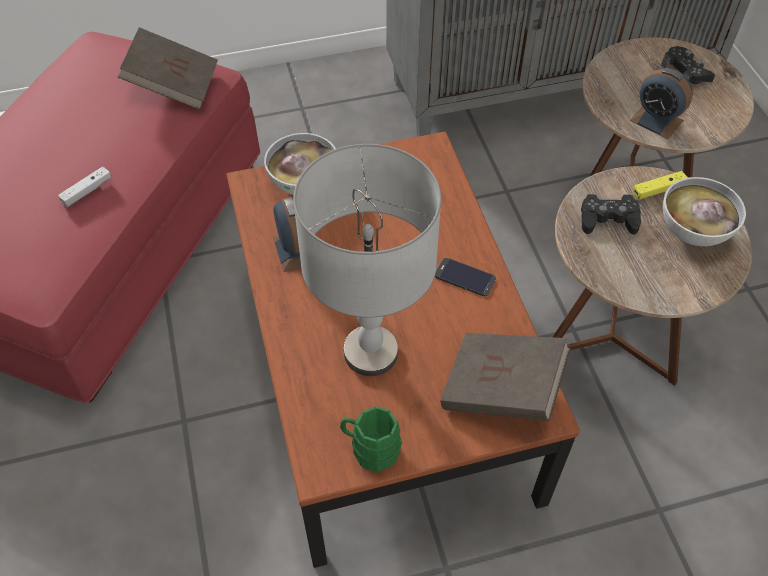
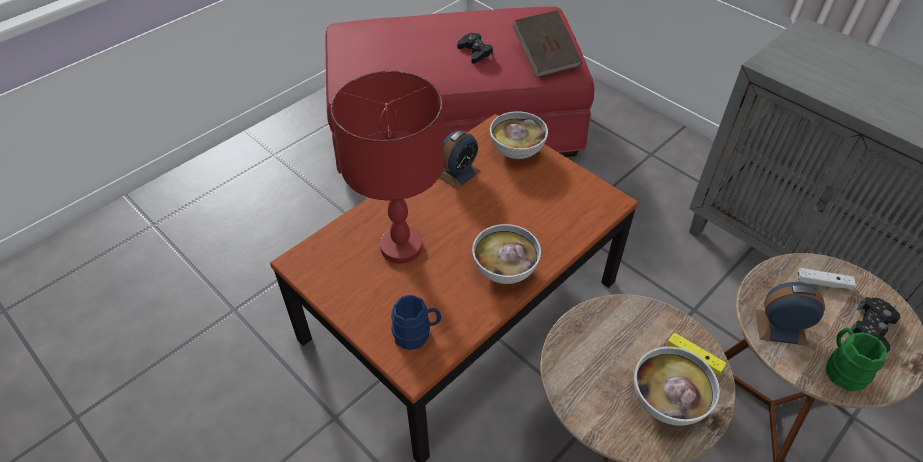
camera: 60 degrees right, 5 degrees down
white game controller [58,167,111,207] -> white game controller moved to [797,268,856,290]
grey table lamp [293,144,441,376] -> red table lamp [331,71,444,264]
green mug [340,407,402,472] -> green mug moved to [826,327,887,391]
phone [435,258,496,296] -> bowl [472,224,541,284]
brown book [440,333,570,421] -> blue mug [391,295,441,350]
black game controller [581,194,641,235] -> black game controller moved to [457,33,493,64]
alarm clock [630,68,693,139] -> alarm clock turned 90 degrees clockwise [755,282,825,346]

